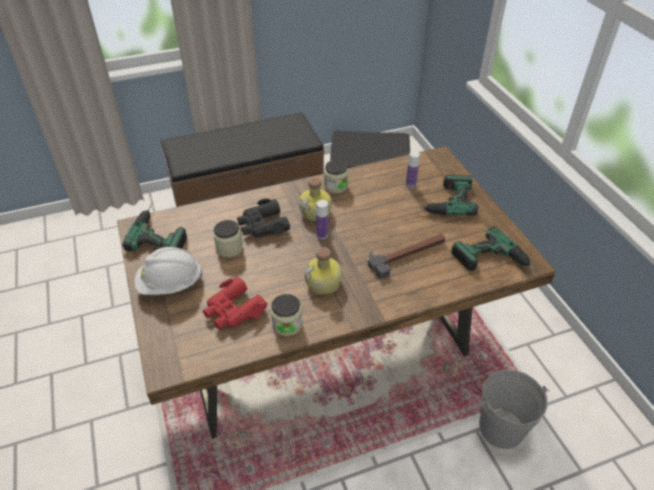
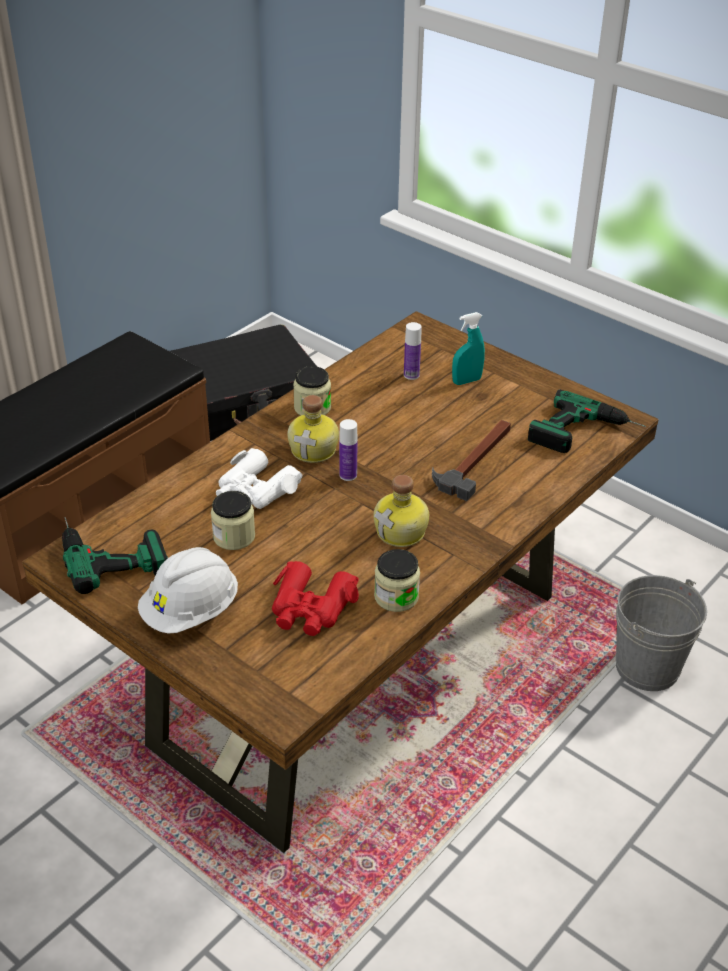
camera: 30 degrees left, 5 degrees down
black binoculars [237,198,290,237] -> white binoculars [216,448,303,509]
power drill [412,175,478,216] -> turquoise spray bottle [452,312,485,385]

